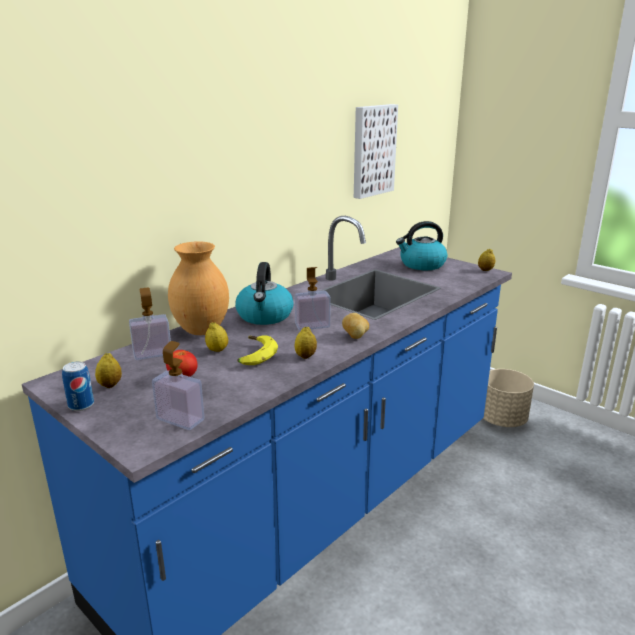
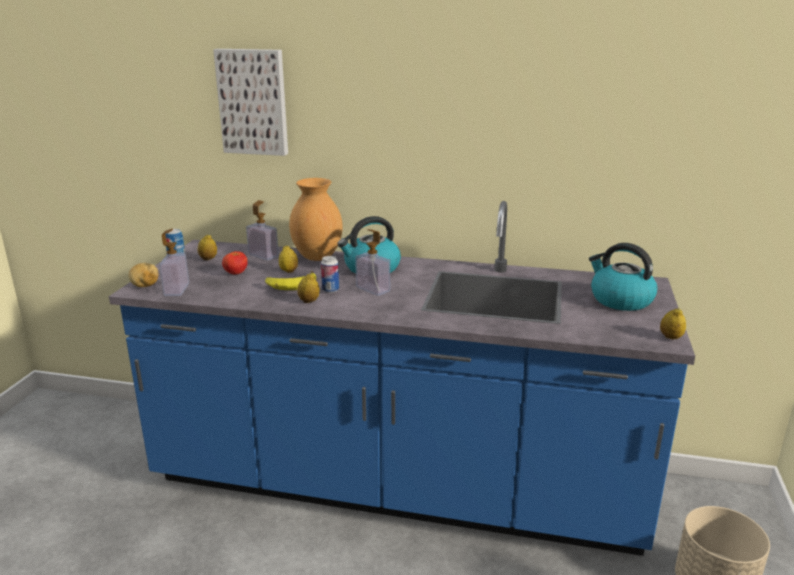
camera: 60 degrees right, 0 degrees up
potato [342,313,369,339] -> potato moved to [129,263,158,287]
picture [354,104,398,199] -> picture moved to [213,49,288,156]
none -> can [321,256,339,293]

